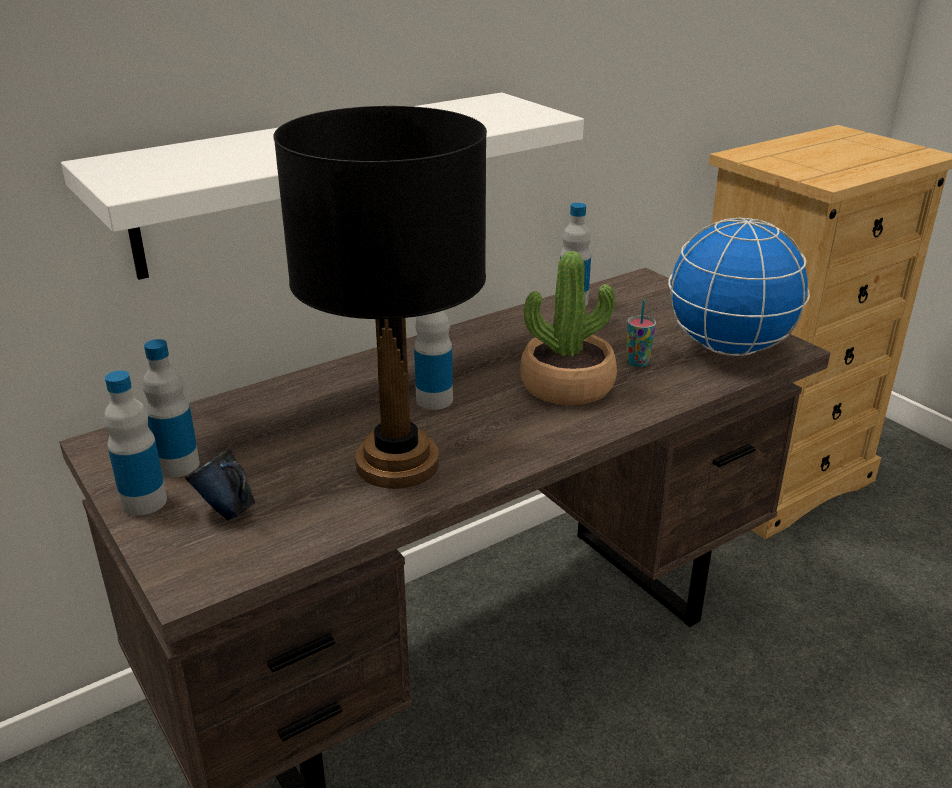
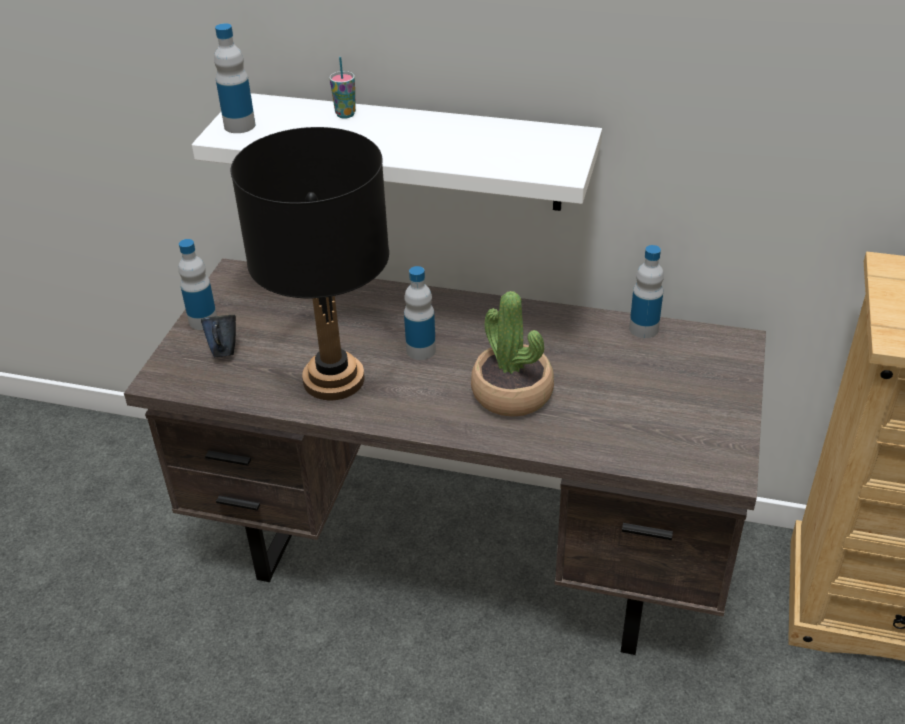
camera: 50 degrees right, 10 degrees up
bottle [143,339,200,477] -> bottle moved to [214,23,255,133]
cup [626,300,656,367] -> cup moved to [329,57,356,119]
globe [668,217,810,356] -> none

